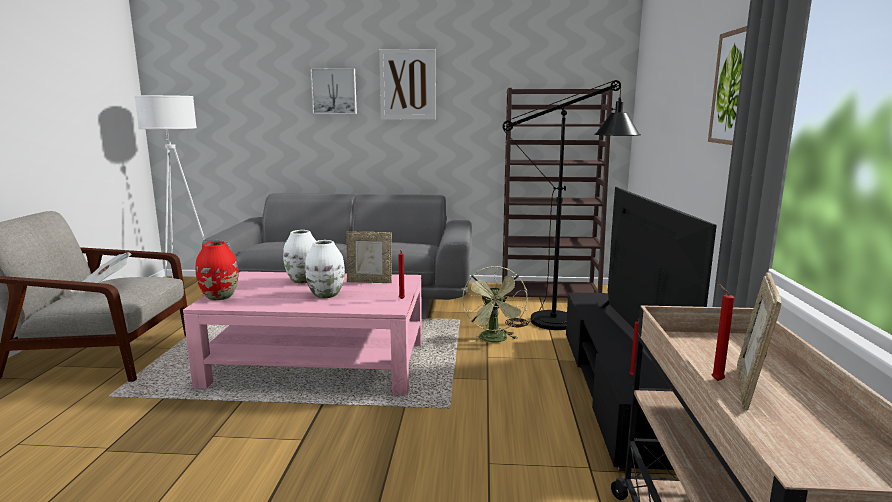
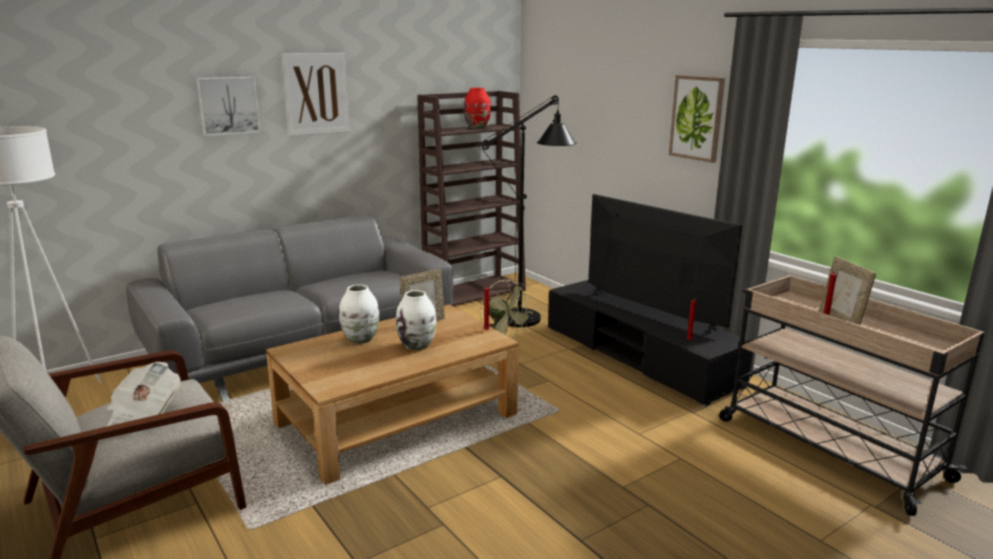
camera: 40 degrees left, 5 degrees up
pink coffee table [183,272,422,395] -> brown coffee table [266,304,519,485]
red vase [196,241,238,301] -> red vase moved to [464,88,491,129]

